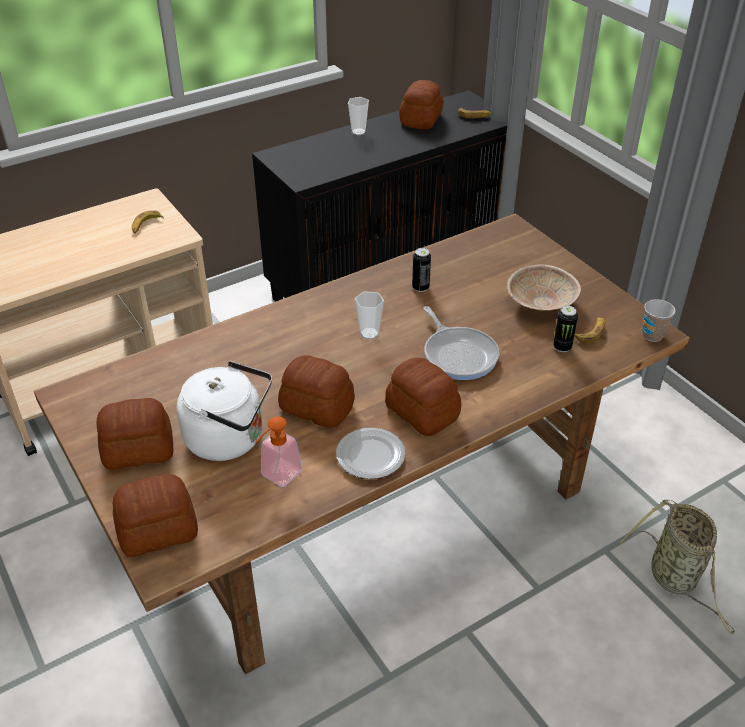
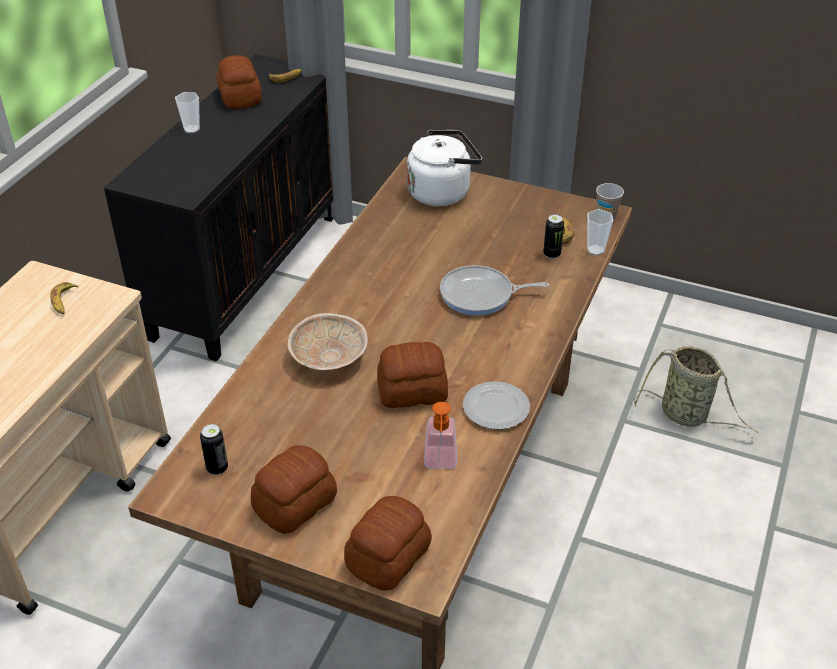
camera: 35 degrees left, 0 degrees up
white kettle [177,361,272,461] -> white kettle moved to [407,130,482,206]
cup [355,291,384,339] -> cup moved to [587,209,613,256]
bread [385,358,461,436] -> none
can [412,248,431,292] -> can moved to [200,424,228,475]
frying pan [423,306,499,380] -> frying pan turned 150 degrees clockwise [440,265,549,316]
beige bowl [507,264,581,311] -> beige bowl moved to [287,313,368,370]

